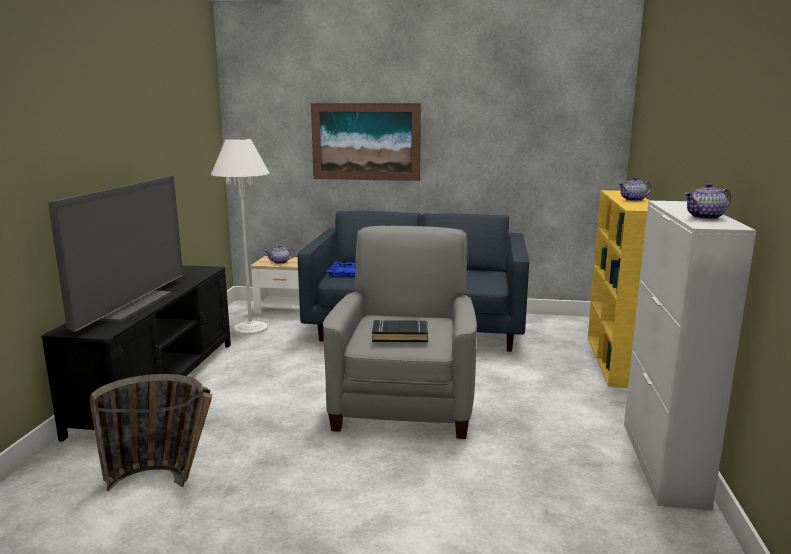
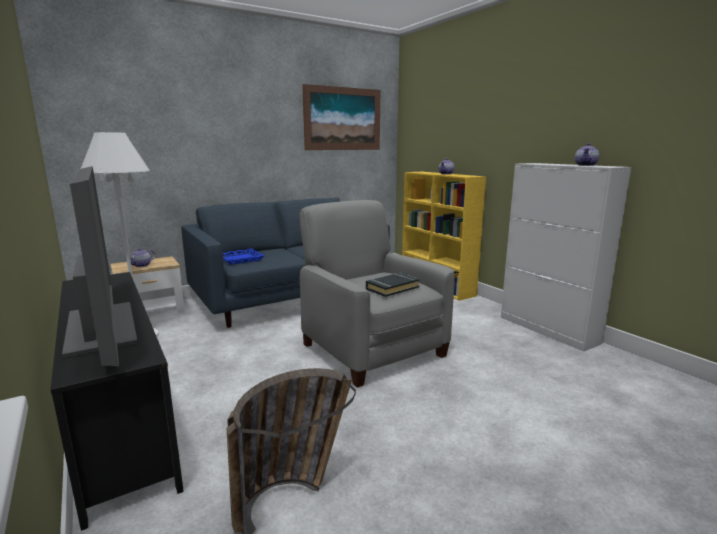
camera: 40 degrees left, 0 degrees up
picture [311,103,421,181] -> picture moved to [302,84,380,150]

